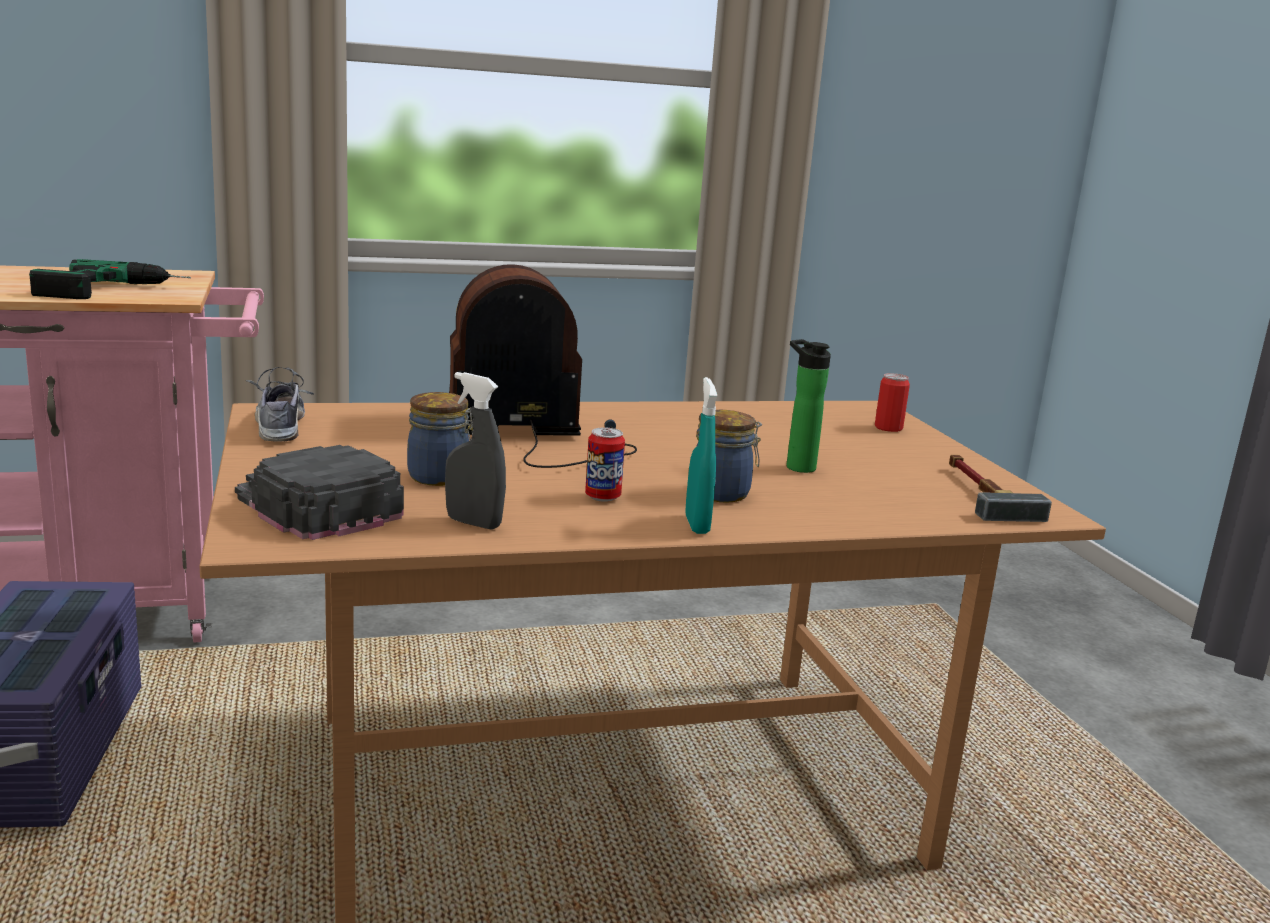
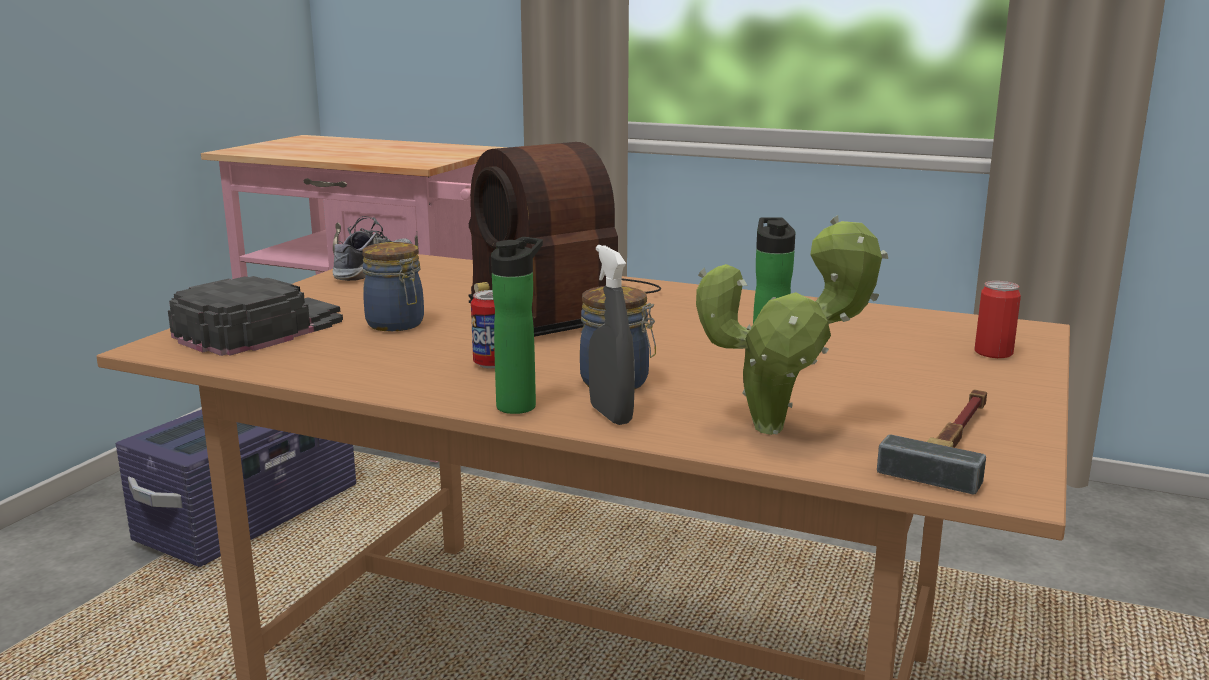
camera: 40 degrees right, 0 degrees up
power drill [29,259,191,299] -> none
black cap [235,445,404,540] -> black cap turned 45 degrees clockwise [168,276,343,356]
grey spray bottle [445,372,506,530] -> grey spray bottle moved to [589,245,635,425]
radio [449,264,637,468] -> radio turned 150 degrees counterclockwise [468,142,661,337]
turquoise spray bottle [685,377,717,534] -> bottle [491,237,543,414]
none -> potted plant [696,215,888,435]

